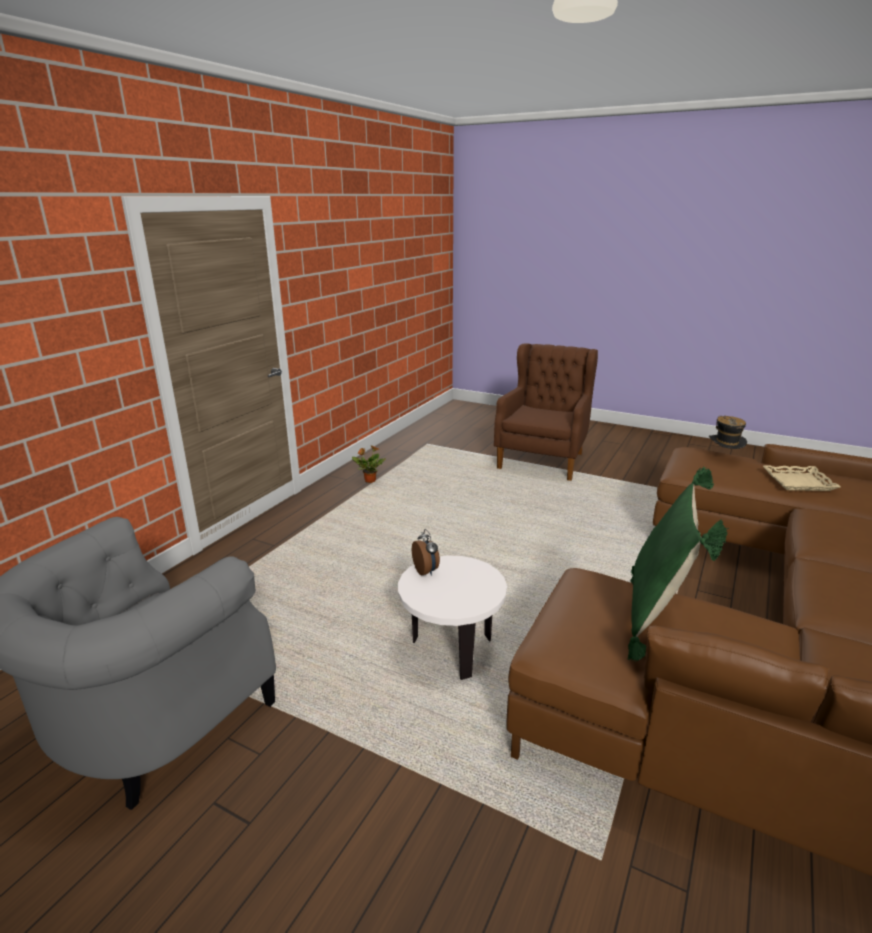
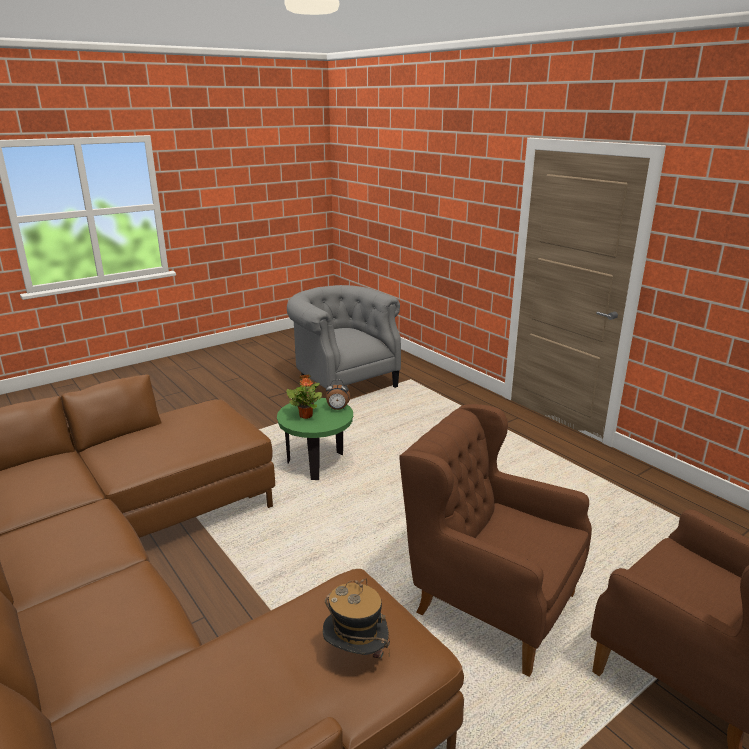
camera: 115 degrees right, 0 degrees up
potted plant [352,445,386,483] -> potted plant moved to [286,374,322,419]
white side table [398,555,507,680] -> green side table [277,398,353,480]
green pillow [627,466,729,661] -> none
beige tray [763,465,841,491] -> none
none -> brown armchair [399,404,592,677]

